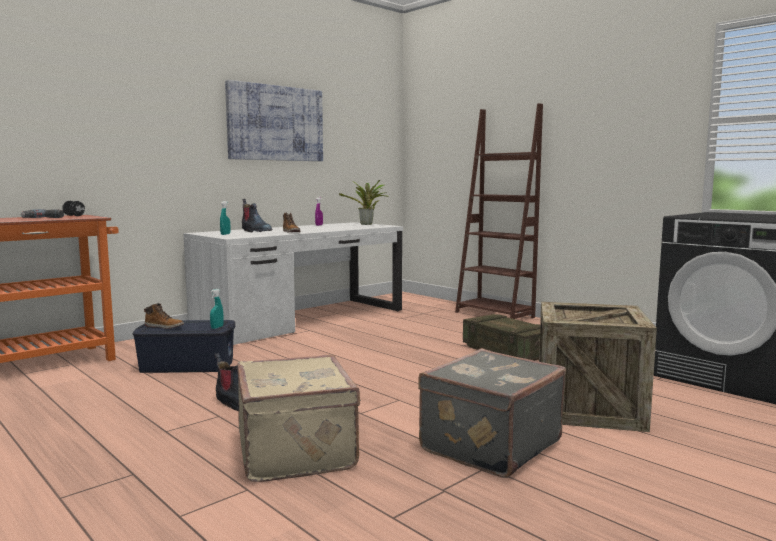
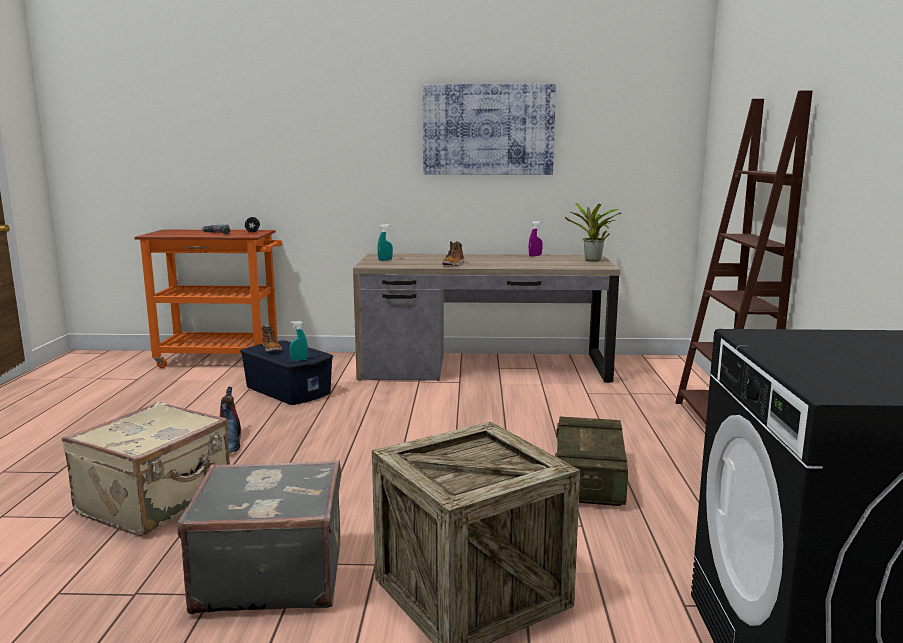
camera: 45 degrees right, 5 degrees up
white desk [183,222,403,345] -> brown desk [353,253,620,383]
boot [242,199,272,232] -> none

